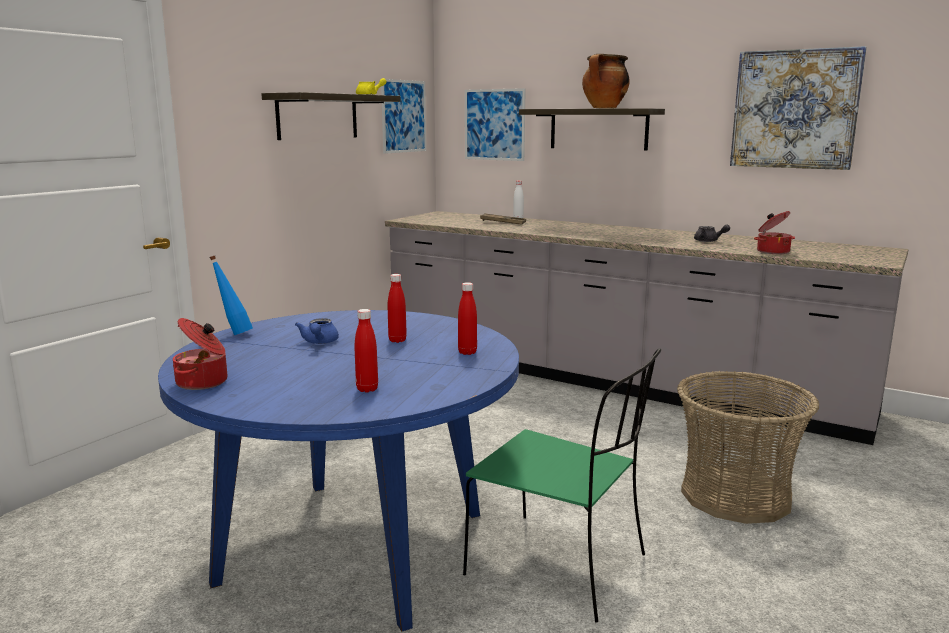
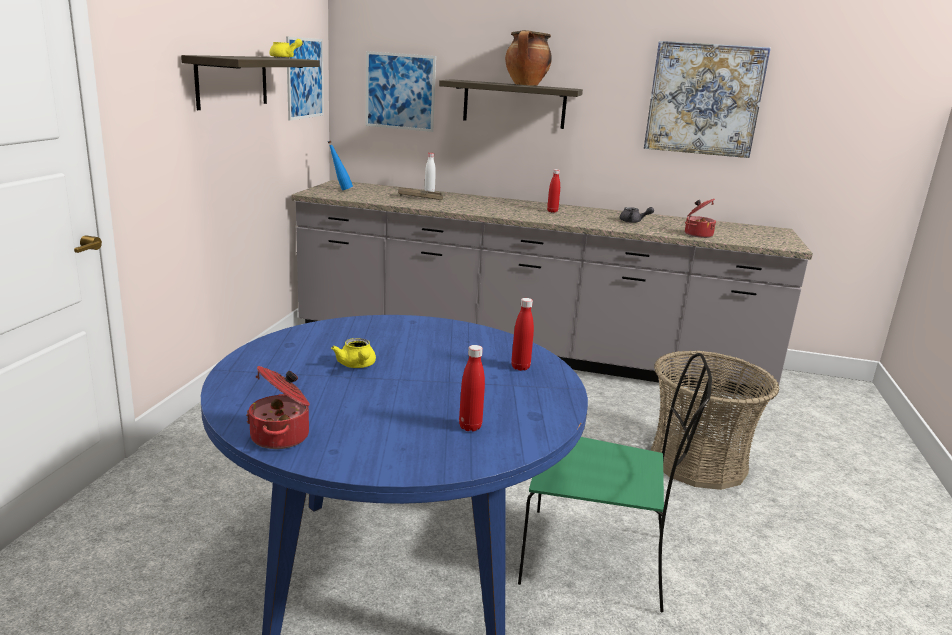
camera: 20 degrees left, 5 degrees up
blue bottle [209,256,253,335] -> blue bottle moved to [328,141,353,190]
blue teapot [295,318,339,344] -> yellow teapot [331,338,376,368]
red bottle [388,274,407,343] -> red bottle moved to [547,169,560,213]

